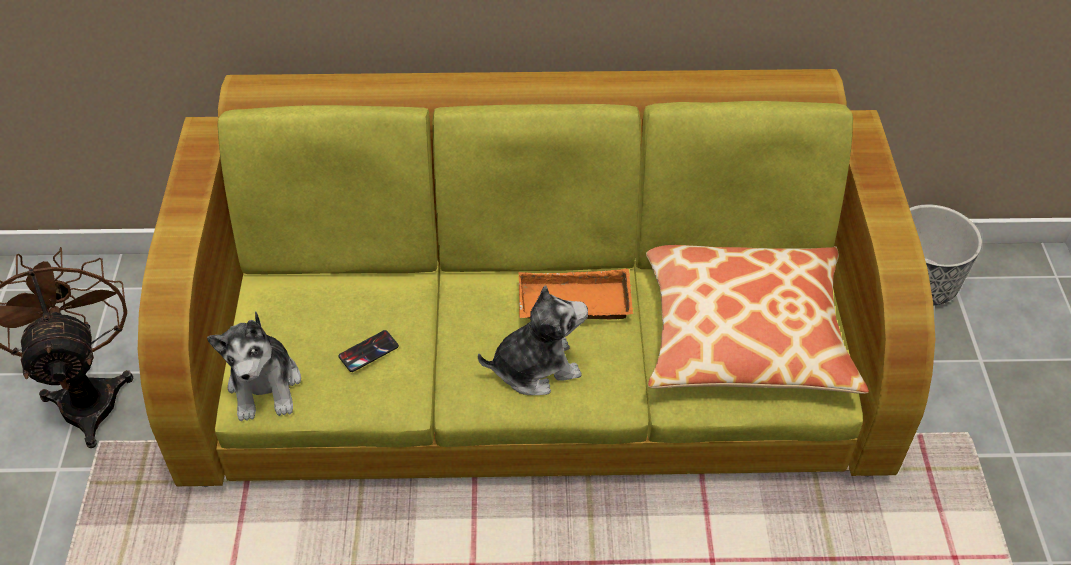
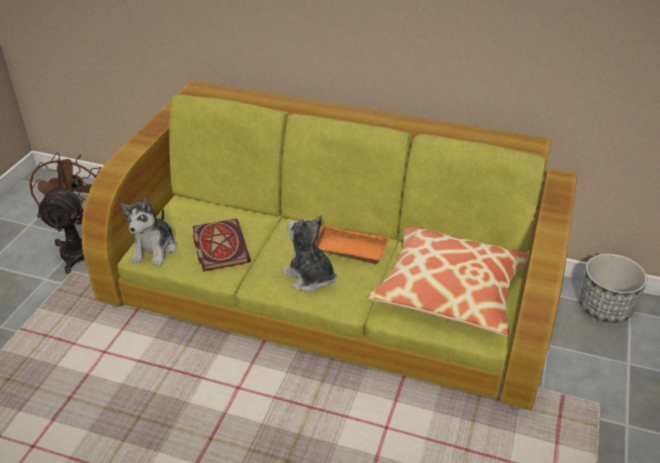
camera: 20 degrees right, 10 degrees down
phone [339,330,399,372] -> book [193,219,251,272]
plush toy [478,285,588,395] -> plush toy turned 135 degrees counterclockwise [282,215,336,292]

